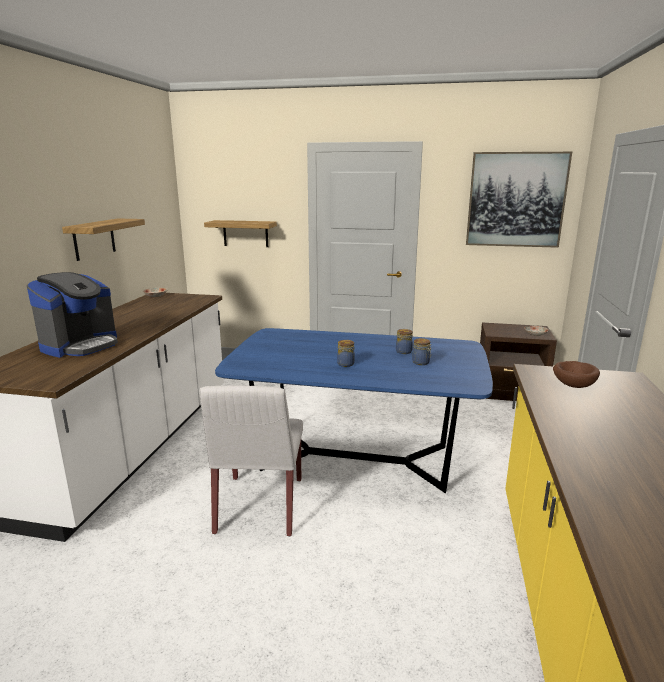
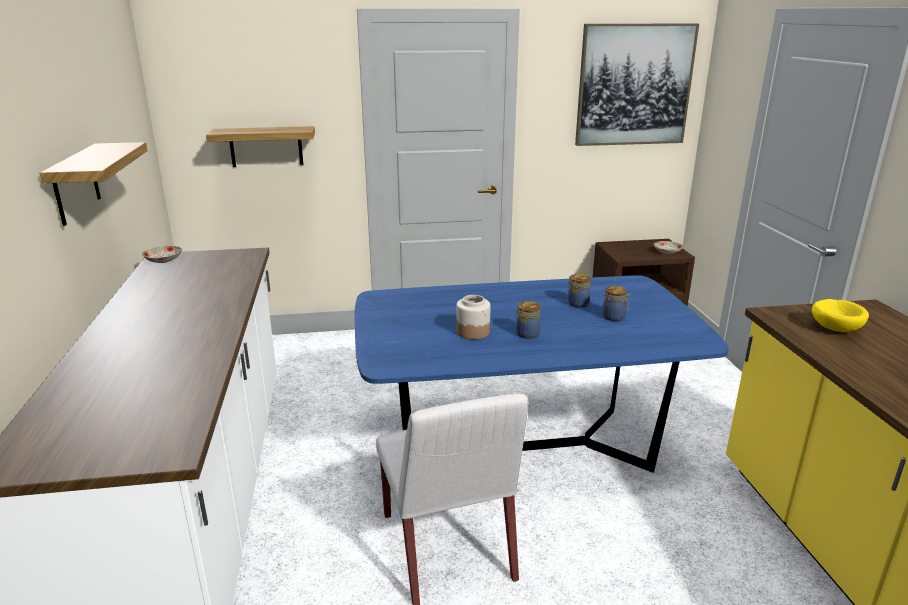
camera: 20 degrees left, 5 degrees up
coffee machine [27,272,118,358] -> none
brown bowl [553,361,600,388] -> yellow bowl [812,299,869,332]
none -> jar [456,295,490,339]

